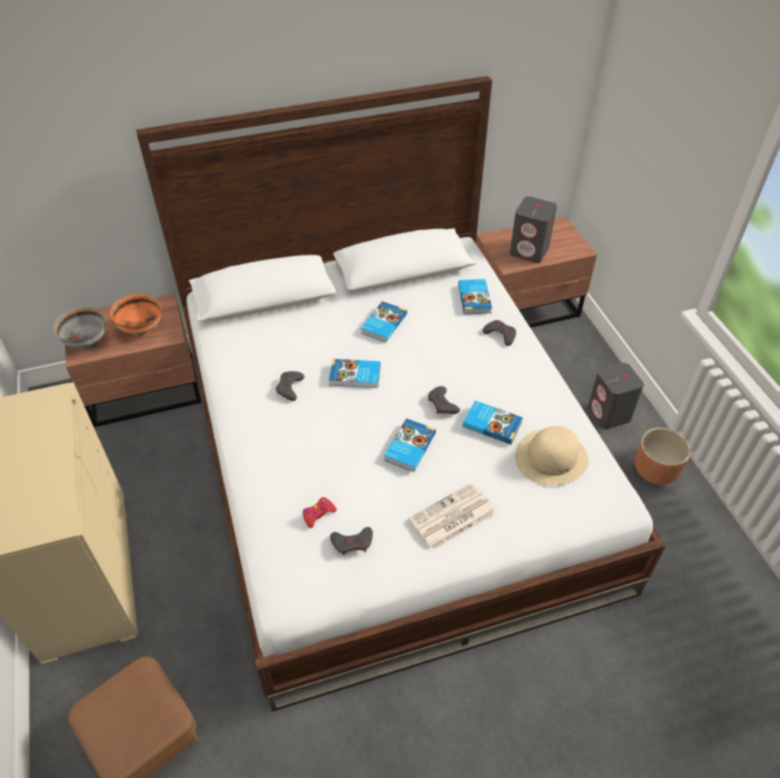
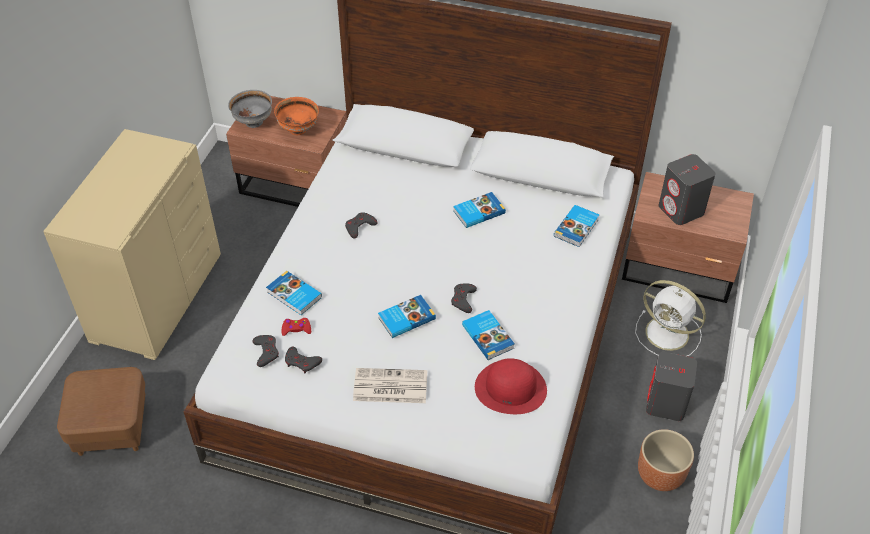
camera: 35 degrees right, 0 degrees up
book [329,359,381,388] -> book moved to [266,271,322,315]
grey game controller [483,320,516,346] -> grey game controller moved to [252,335,279,367]
beige hat [515,426,589,485] -> red hat [475,358,547,414]
none -> white fan [635,280,706,356]

